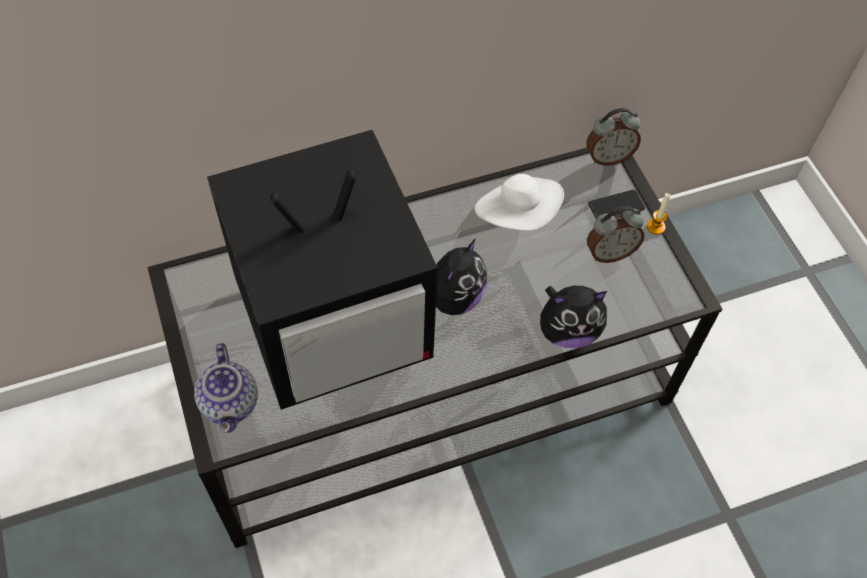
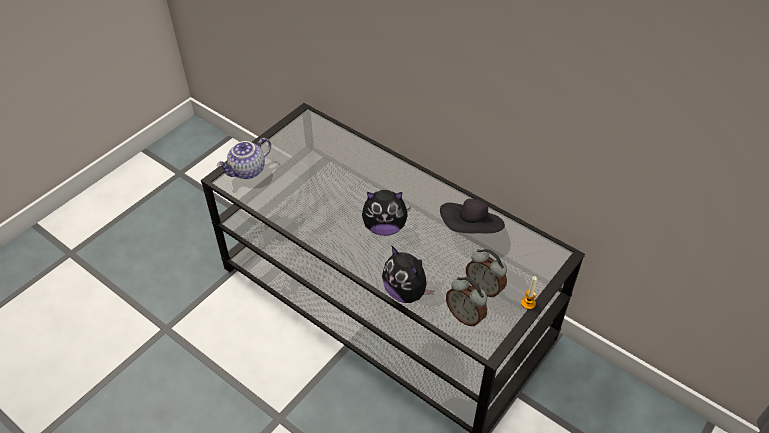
camera: 60 degrees right, 10 degrees down
television [207,130,438,410] -> none
white hat [475,174,564,231] -> black hat [440,199,505,233]
alarm clock [586,108,641,166] -> alarm clock moved to [446,277,487,327]
phone [588,190,645,219] -> none

